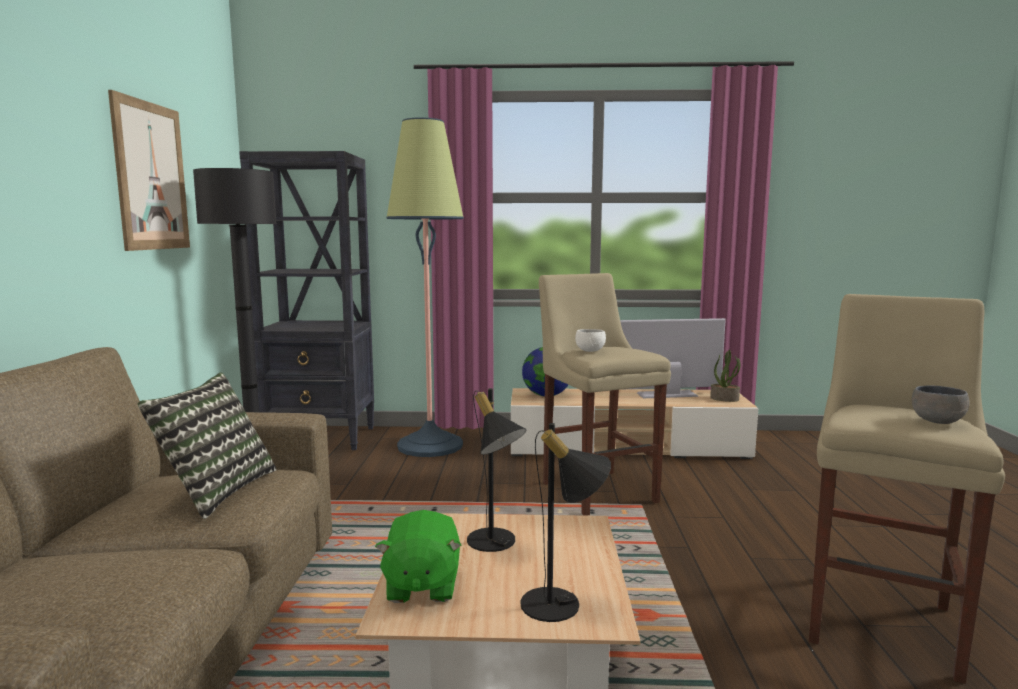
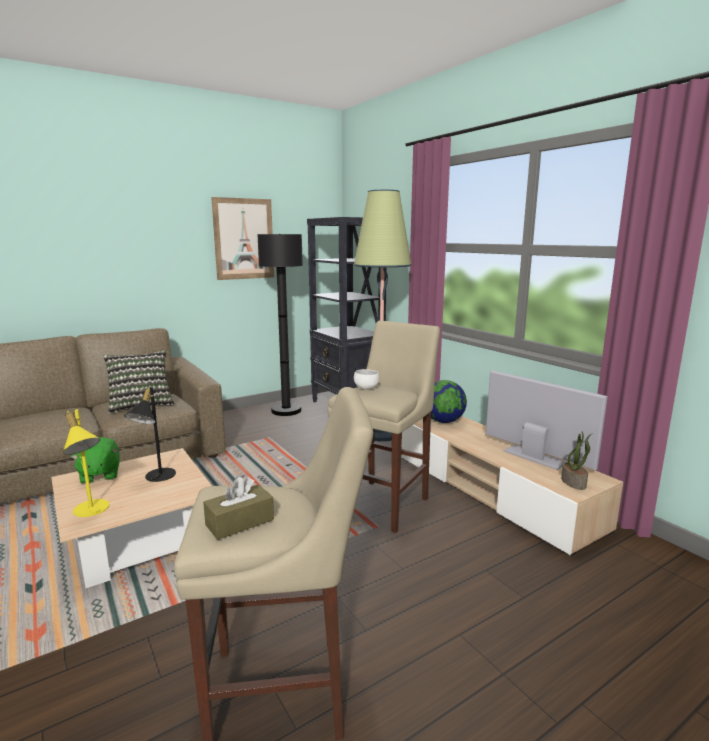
camera: 55 degrees right, 5 degrees up
green plush toy [375,510,461,603] -> green plush toy turned 75 degrees counterclockwise [71,437,119,484]
black table lamp [520,423,611,622] -> yellow table lamp [63,409,110,517]
grey bowl [912,385,969,424] -> brown tissue box [203,476,274,540]

